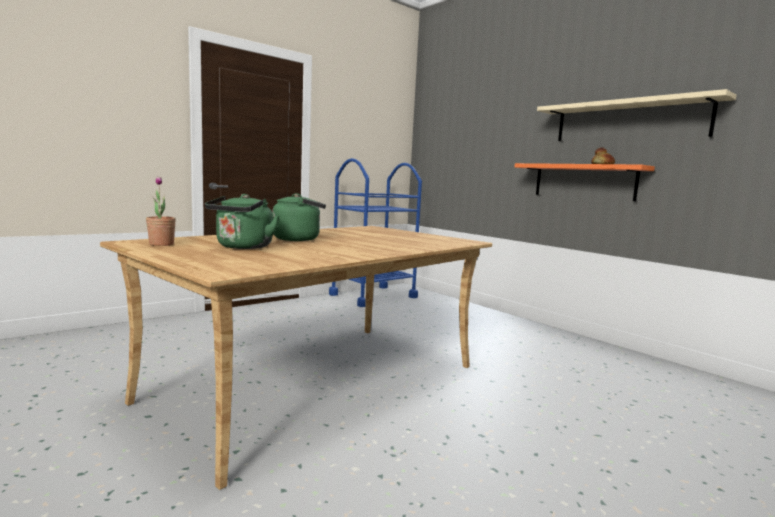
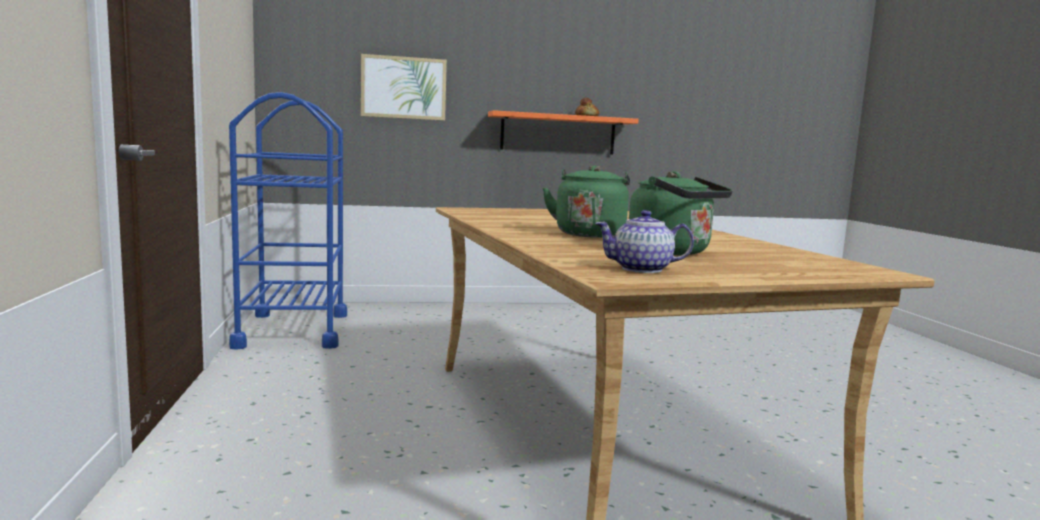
camera: 60 degrees left, 0 degrees up
potted plant [146,176,176,246] -> teapot [595,210,694,273]
beige shelf [537,89,737,141] -> none
none -> picture [361,54,447,121]

